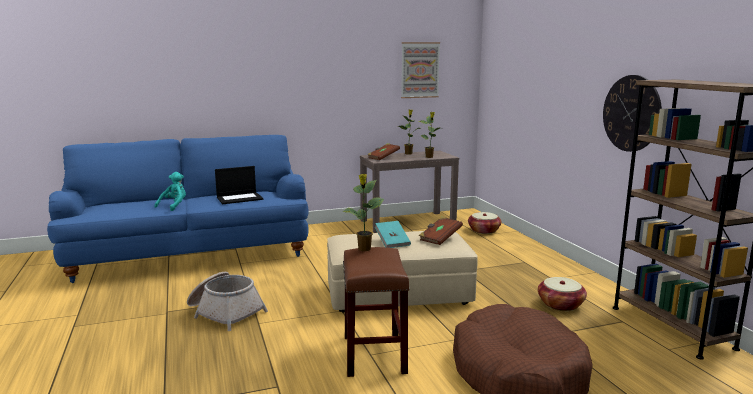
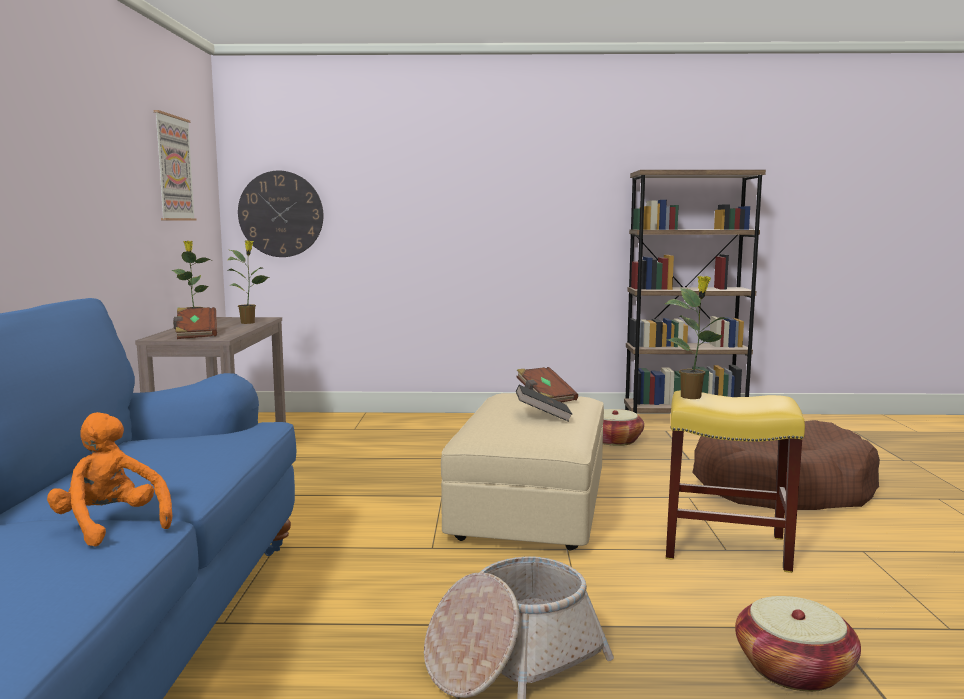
camera: 70 degrees left, 5 degrees down
turquoise plush toy [155,172,186,211] -> orange plush toy [47,412,172,547]
laptop [215,166,263,204] -> none
brown stool [343,247,410,377] -> yellow stool [666,391,805,573]
turquoise book [375,221,411,248] -> black book [516,385,572,422]
basket [468,212,501,234] -> basket moved to [735,596,861,692]
wall clock [603,75,662,152] -> wall clock moved to [238,171,324,257]

